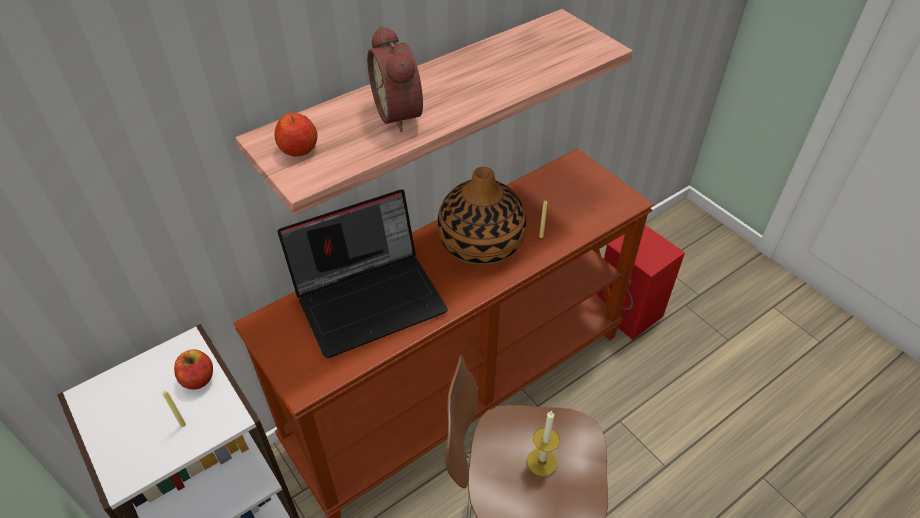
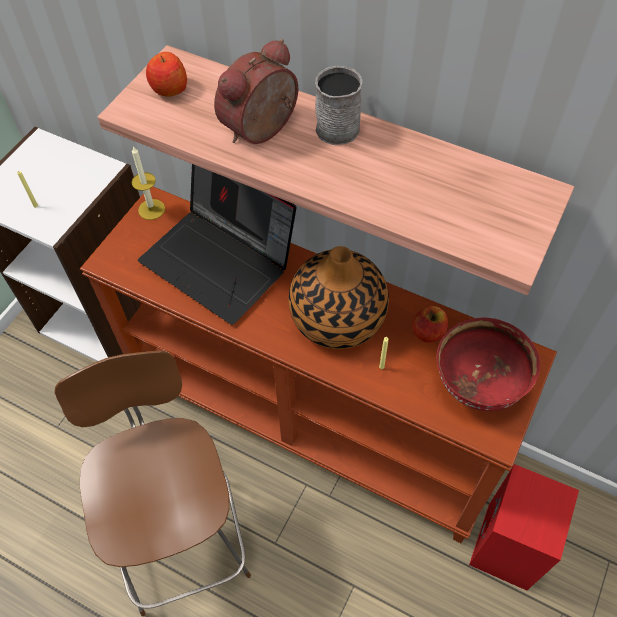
camera: 65 degrees right, 10 degrees up
apple [174,349,213,390] -> apple moved to [412,306,448,342]
candle [527,411,560,476] -> candle moved to [132,146,165,220]
none -> grey mug [315,66,363,145]
none -> red bowl [436,318,540,411]

